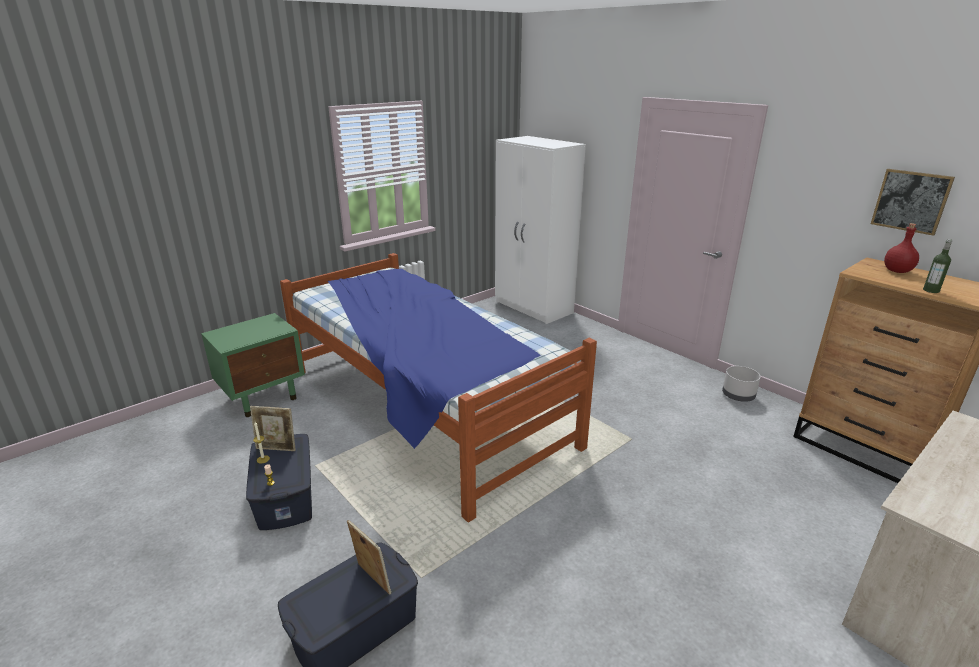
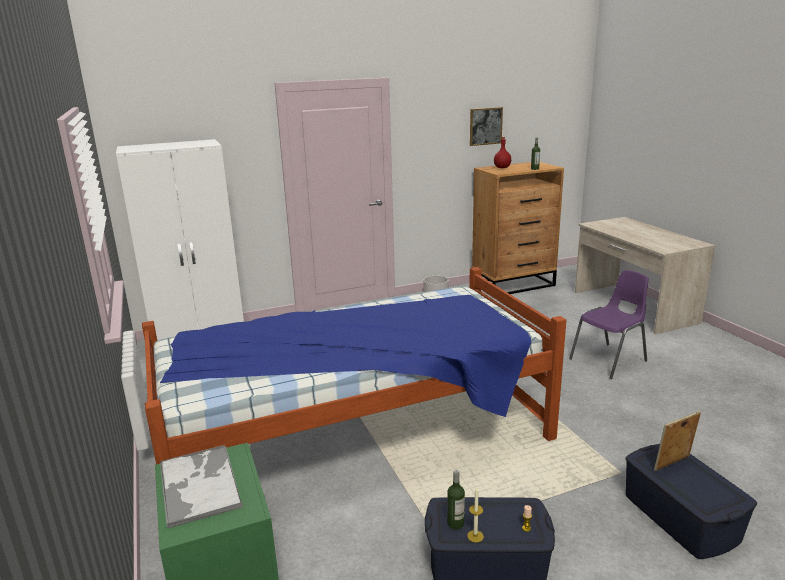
camera: 70 degrees left, 5 degrees down
picture frame [250,406,296,451] -> bottle [447,470,465,530]
none -> tray [160,445,243,528]
none -> purple chair [569,270,649,379]

